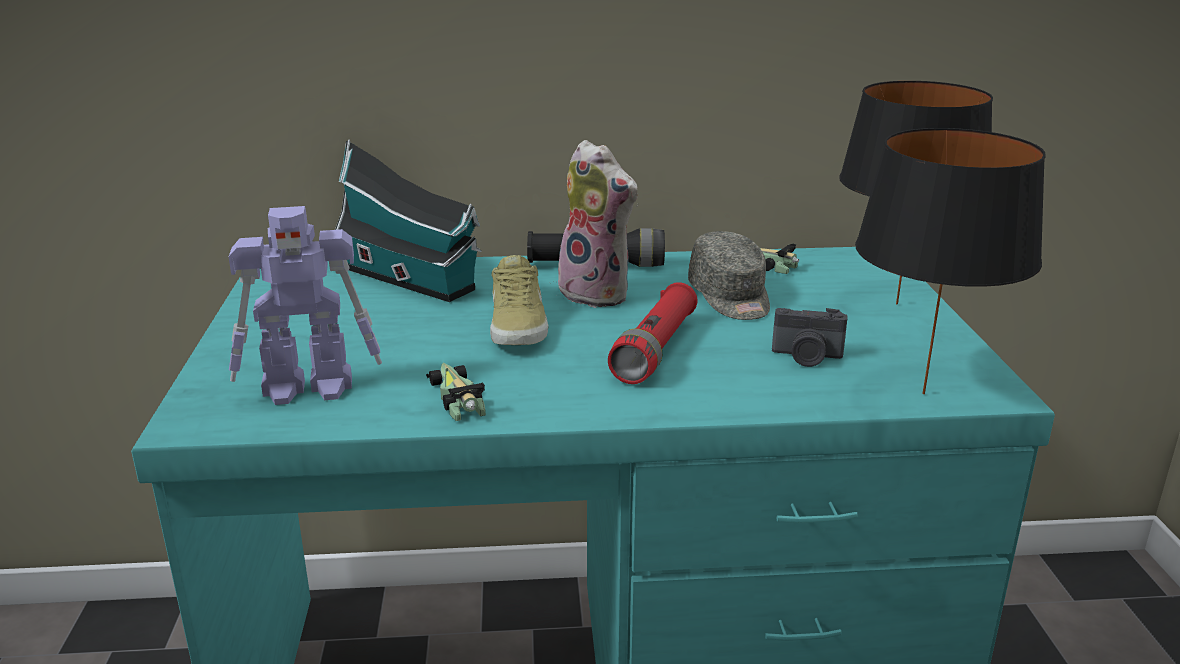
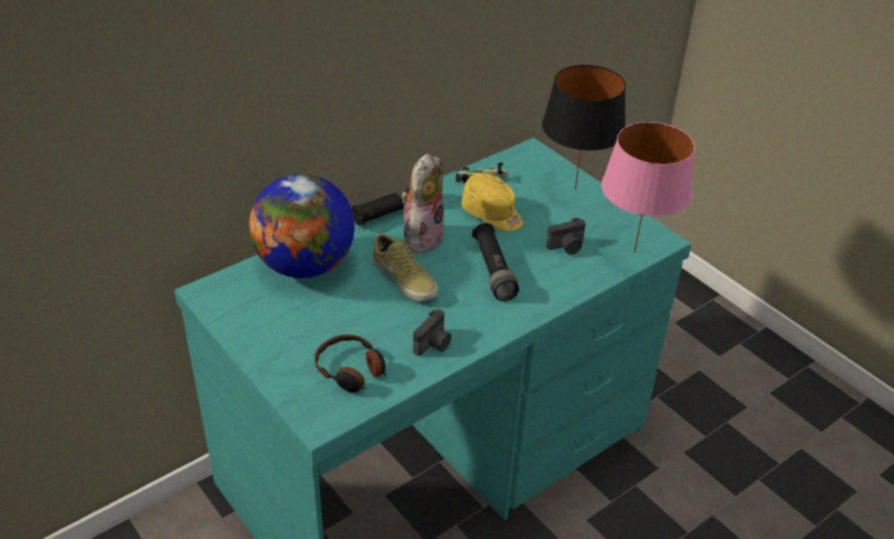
camera: 35 degrees left, 15 degrees up
toy robot [229,206,382,405] -> headphones [315,334,386,392]
toy house [335,139,482,302] -> globe [249,174,355,278]
toy car [426,363,486,421] -> camera [413,309,451,356]
plush toy [558,140,638,308] -> plush toy turned 75 degrees counterclockwise [401,153,445,254]
red flashlight [608,282,698,384] -> black flashlight [472,223,519,301]
grey cap [688,231,770,320] -> yellow cap [462,173,523,231]
black table lamp [855,128,1046,394] -> pink table lamp [601,122,695,253]

